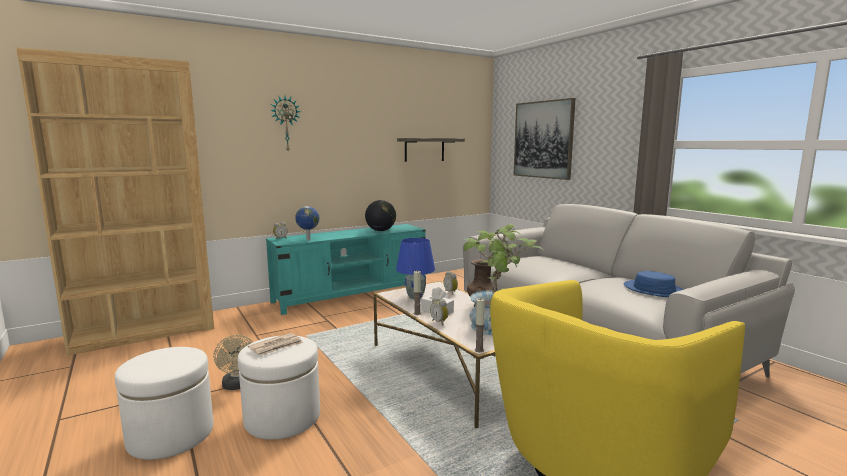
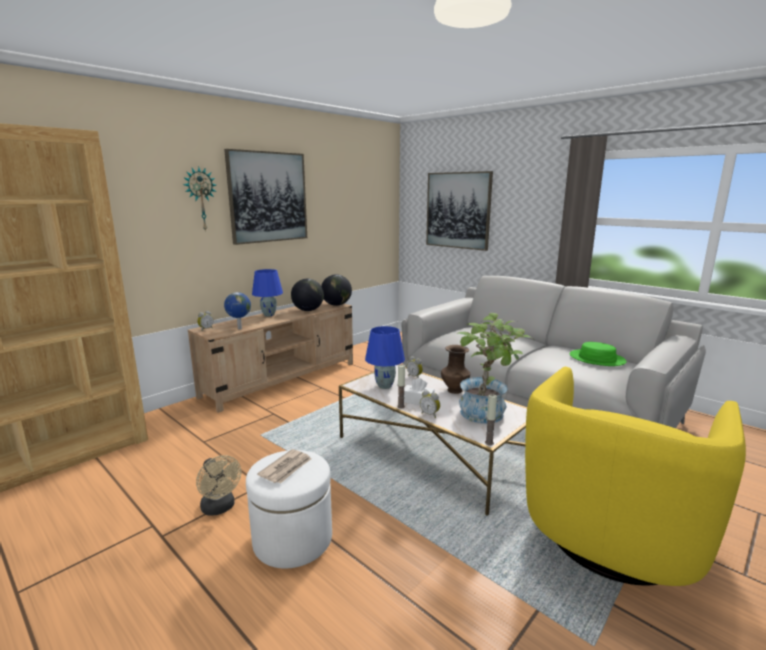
camera: 15 degrees left, 5 degrees up
white ottoman [115,347,213,460] -> none
turquoise tv stand [266,224,426,315] -> beige tv stand [188,300,353,413]
shelf [397,138,465,162] -> none
blue hat [624,271,684,297] -> green hat [570,342,627,366]
none -> picture [224,149,307,245]
none -> blue table lamp [252,269,283,317]
none -> globe [321,274,352,306]

